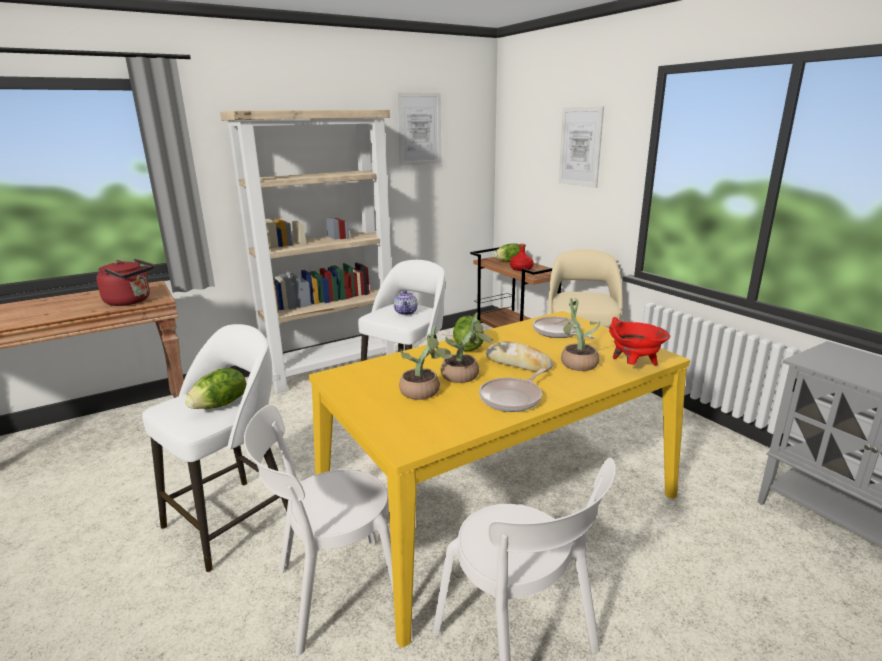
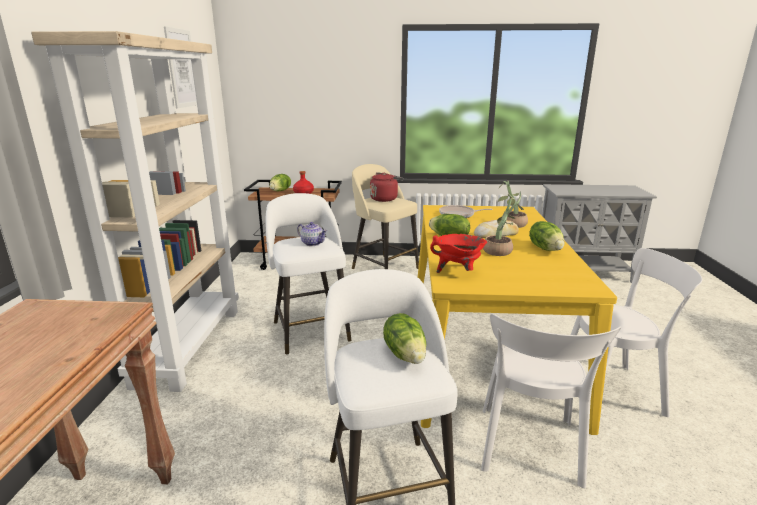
camera: 55 degrees left, 0 degrees up
red kettle [96,258,154,306] -> red kettle moved to [370,172,403,202]
potted plant [399,326,453,400] -> none
frying pan [479,368,546,412] -> lettuce [529,221,565,251]
picture [558,106,604,188] -> none
red cooking pot [609,317,670,365] -> red cooking pot moved to [430,234,487,273]

